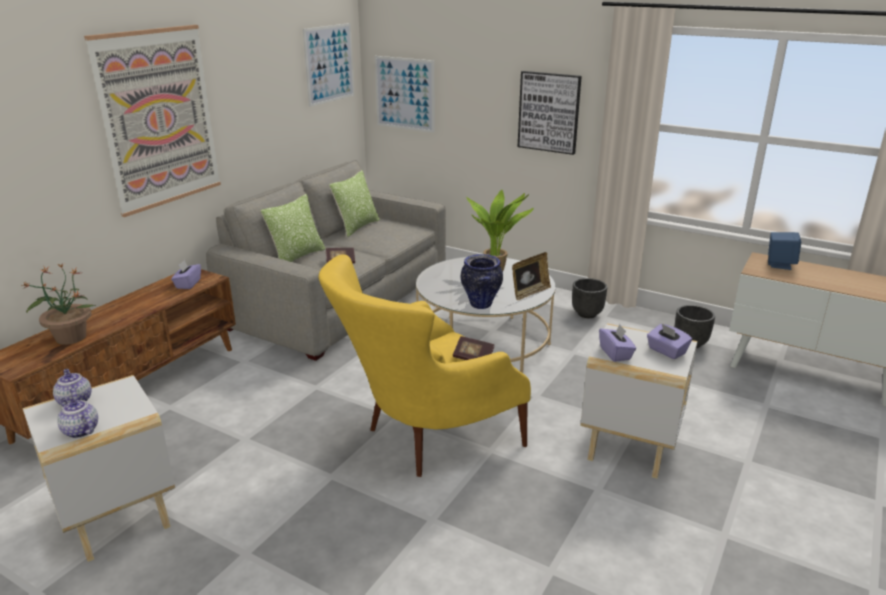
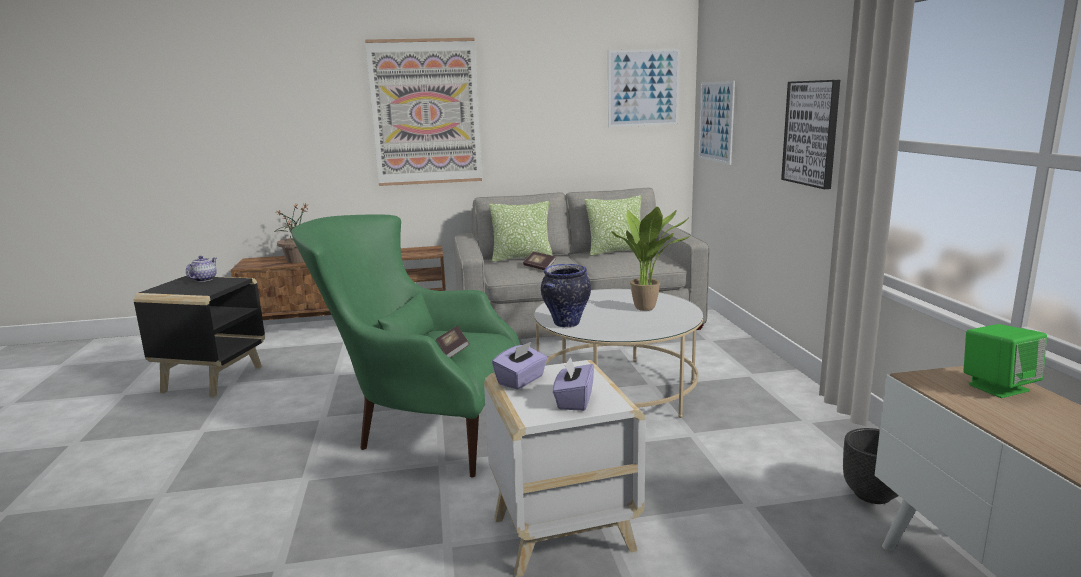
camera: 50 degrees right, 10 degrees down
white side table [23,375,175,562] -> black side table [134,276,265,397]
teapot [57,398,98,438] -> none
purple tissue box [171,260,201,289] -> none
yellow armchair [319,254,531,477] -> green armchair [292,214,520,477]
picture frame [512,252,551,301] -> none
black planter [572,278,607,318] -> none
blue speaker [768,232,801,270] -> green speaker [963,324,1047,398]

